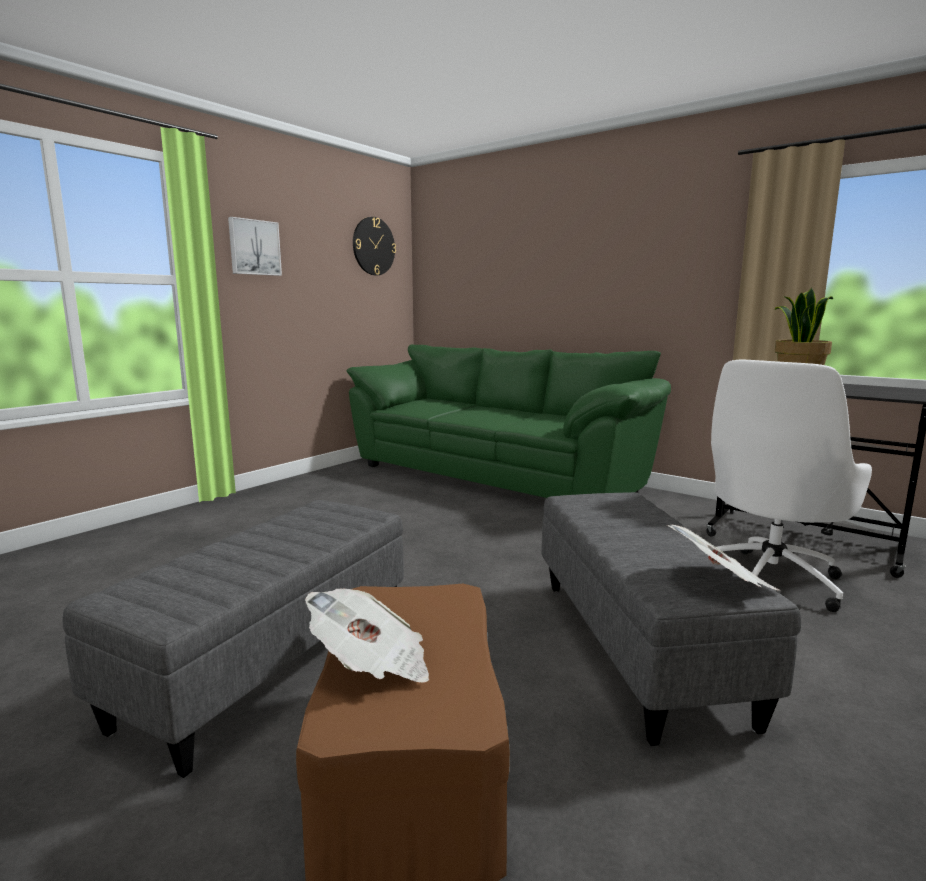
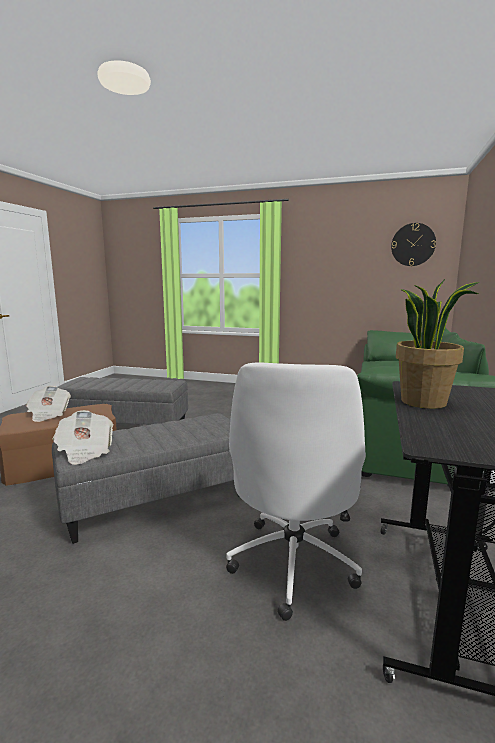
camera: 70 degrees right, 0 degrees up
picture [228,217,282,276] -> none
white office chair [711,360,872,612] -> white office chair turned 105 degrees counterclockwise [226,362,366,621]

